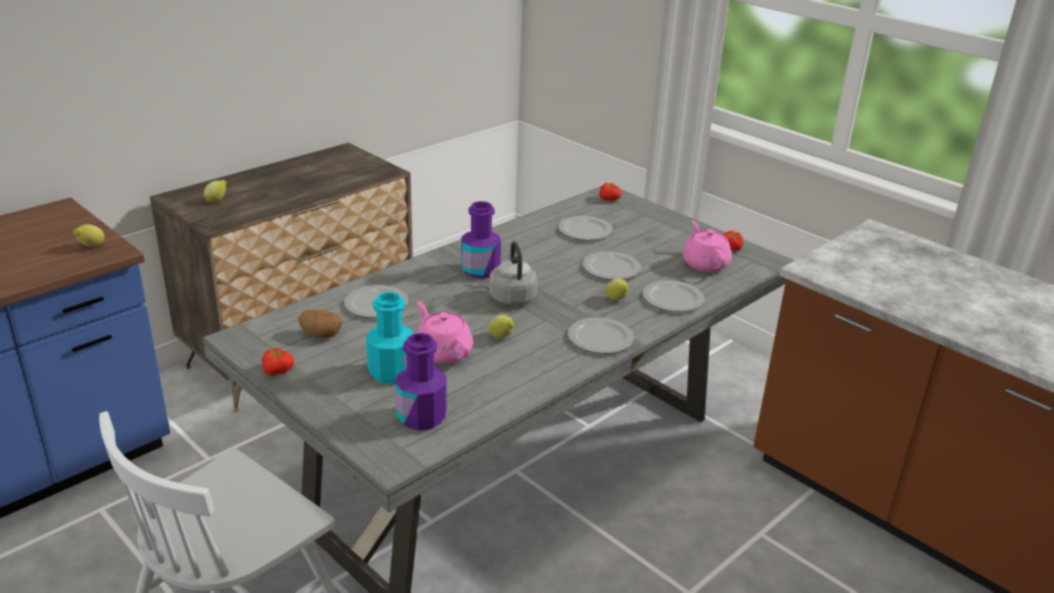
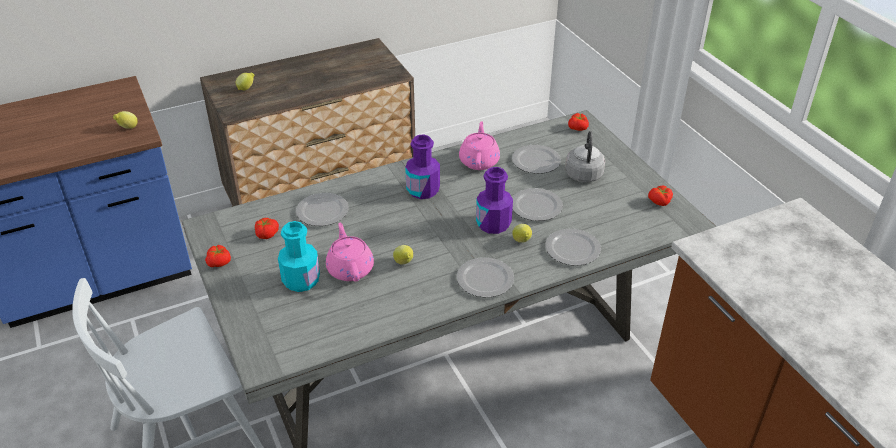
camera: 20 degrees right, 10 degrees up
potato [298,310,342,338] -> tomato [255,218,279,239]
purple bottle [395,333,447,431] -> purple bottle moved to [476,167,513,234]
grey kettle [489,241,538,306] -> grey kettle moved to [565,131,605,182]
pink teapot [683,220,732,272] -> pink teapot moved to [459,121,500,170]

